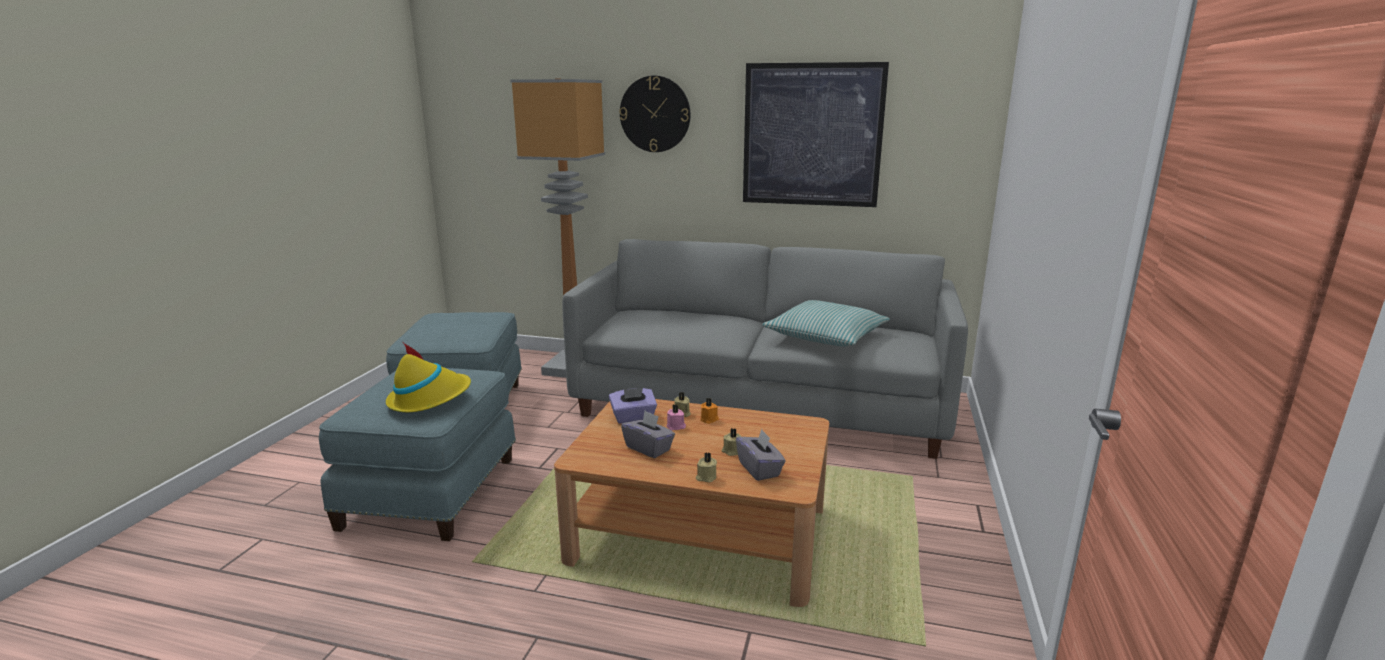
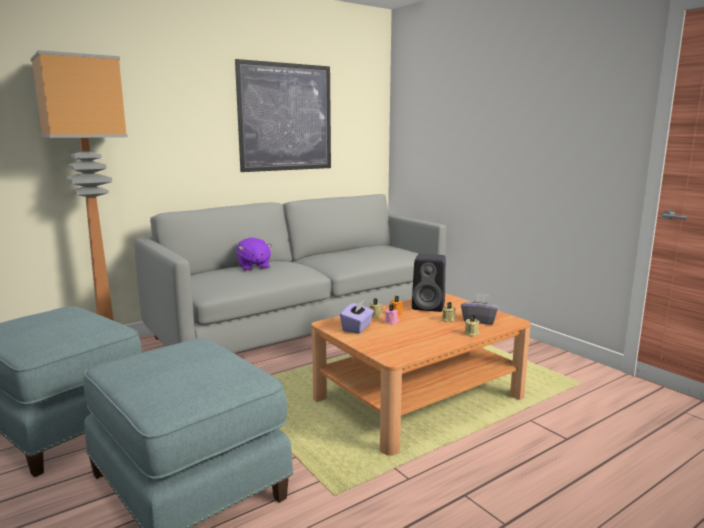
camera: 50 degrees left, 5 degrees down
yellow hat [386,343,471,412] -> none
wall clock [619,76,691,152] -> none
grey tissue box [621,411,675,458] -> none
pillow [762,300,890,347] -> none
none -> purple plush toy [237,238,272,271]
none -> black speaker [412,254,446,312]

